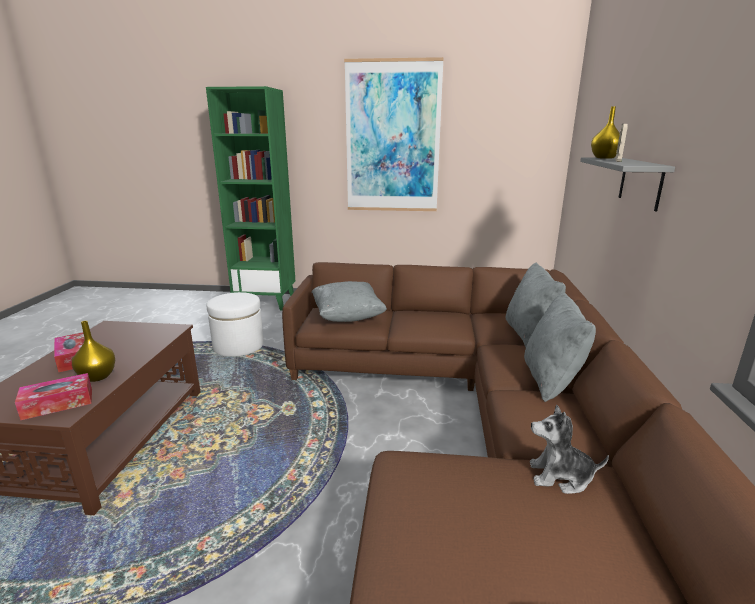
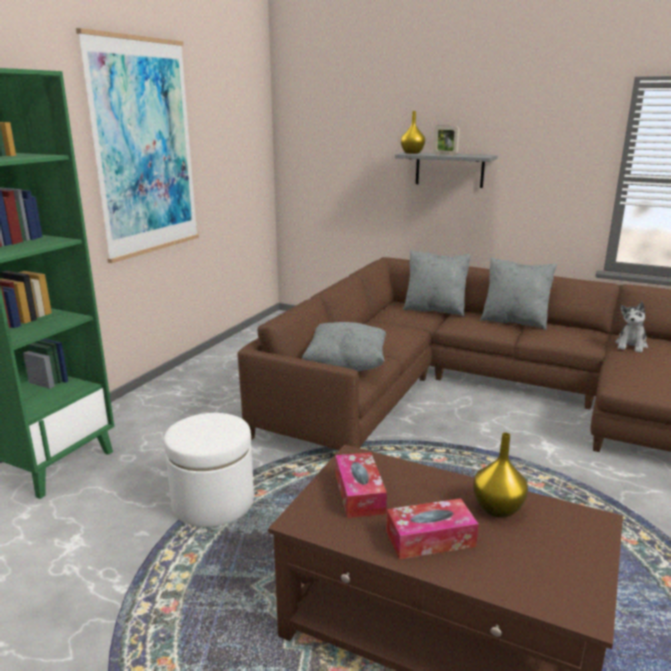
camera: 70 degrees left, 0 degrees up
tissue box [15,373,92,420] -> tissue box moved to [336,452,387,518]

